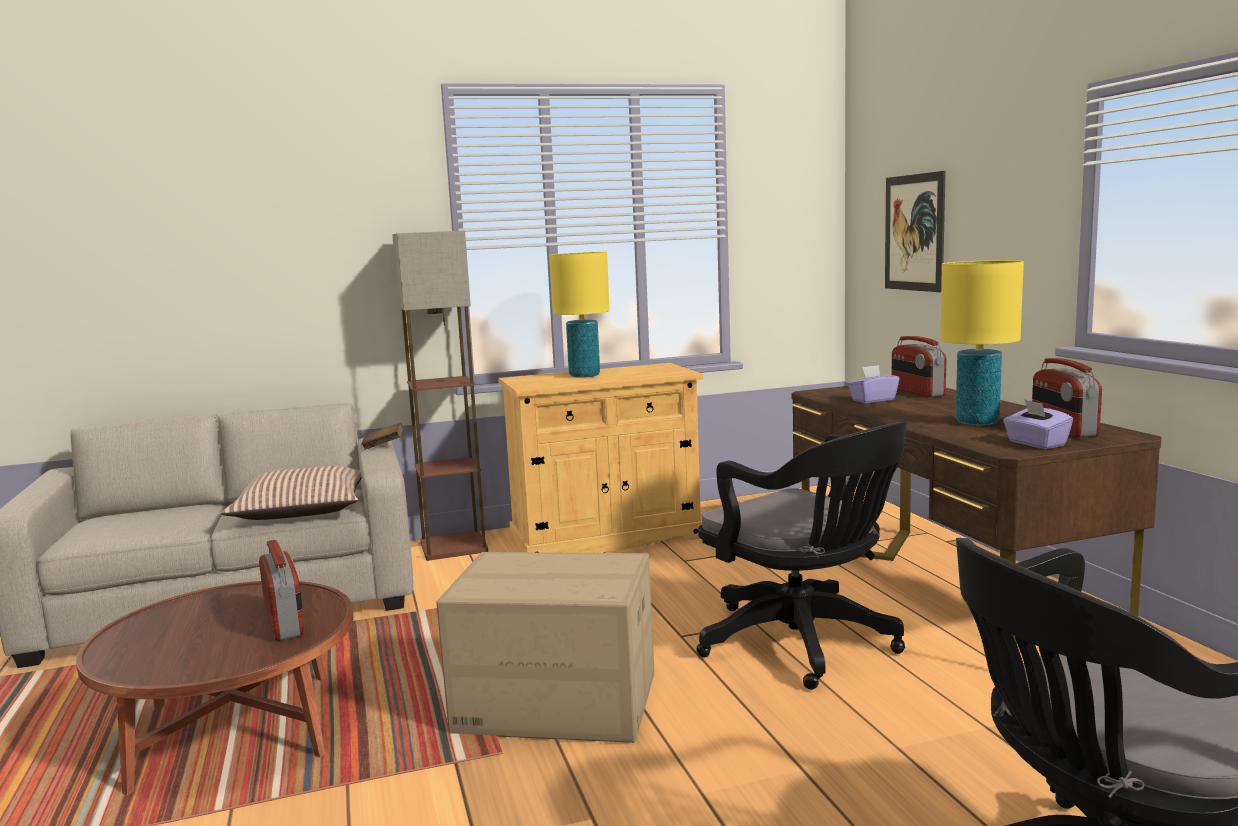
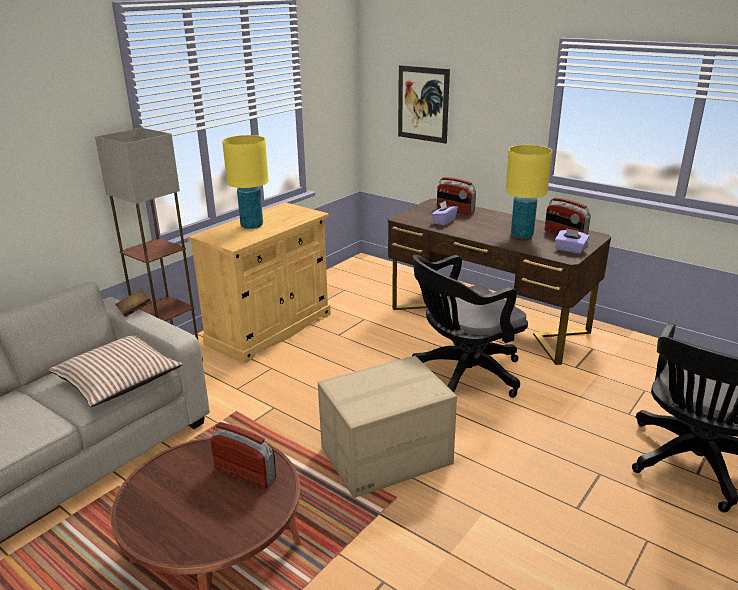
camera: 35 degrees left, 15 degrees up
black office chair [697,422,907,690] -> black office chair turned 135 degrees clockwise [412,255,528,398]

